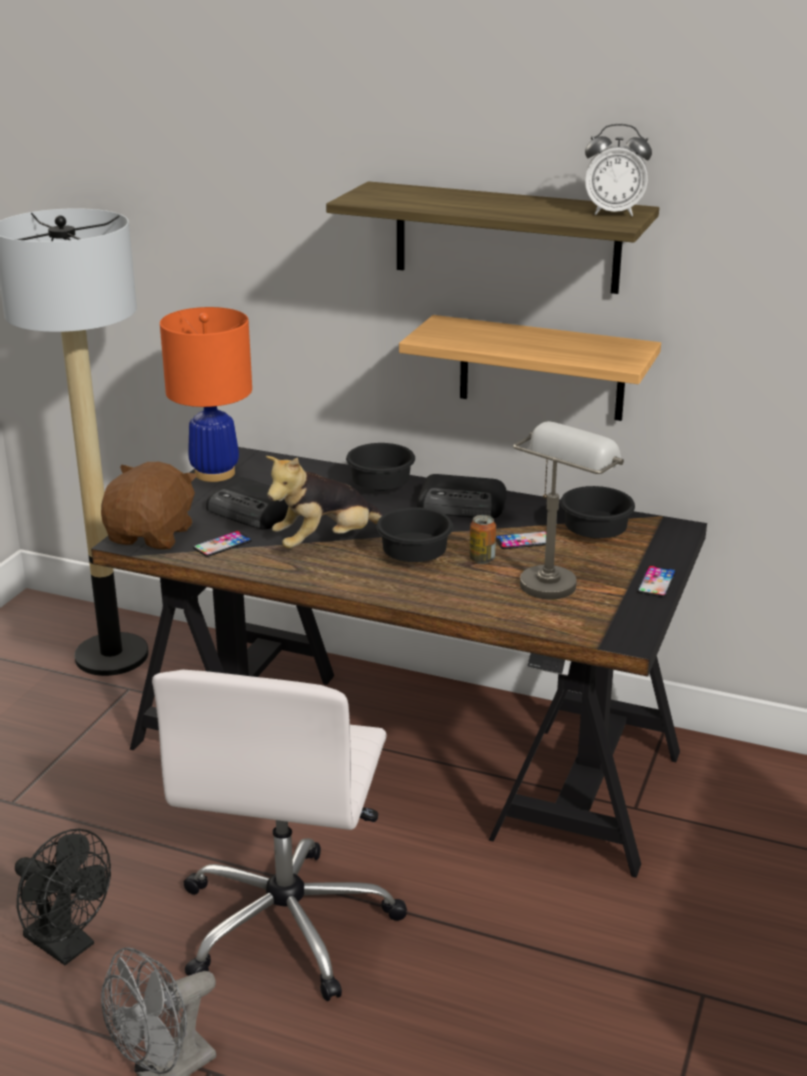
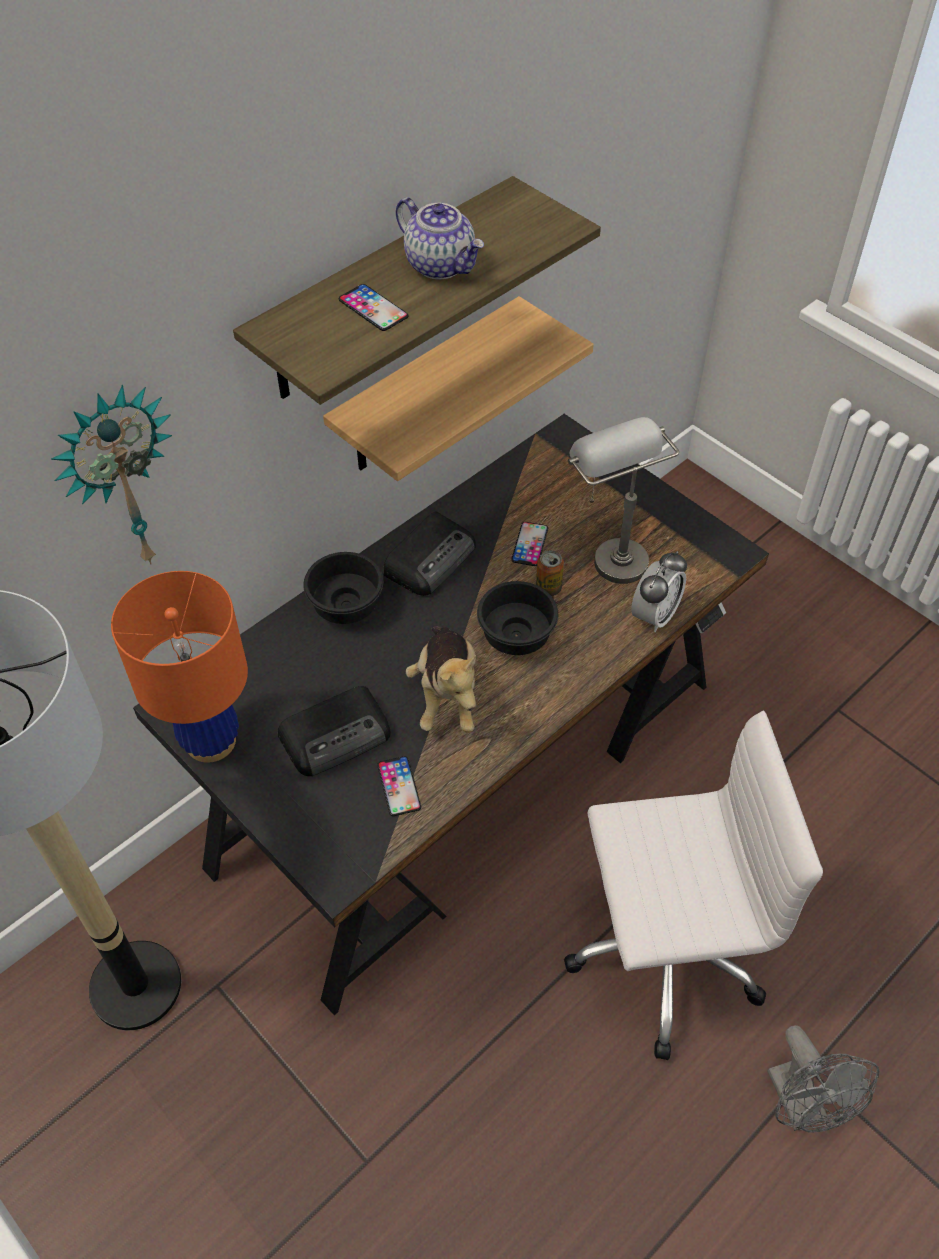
camera: 65 degrees left, 25 degrees up
black fan [15,829,111,965] -> none
brown plush toy [101,462,197,550] -> none
white office chair [152,669,407,1001] -> white office chair turned 45 degrees counterclockwise [564,710,823,1060]
black bowl [560,486,635,539] -> none
alarm clock [585,124,652,216] -> alarm clock moved to [631,551,687,632]
phone [637,566,676,597] -> phone moved to [339,284,409,331]
none -> wall clock [51,385,172,565]
none -> teapot [396,197,484,279]

